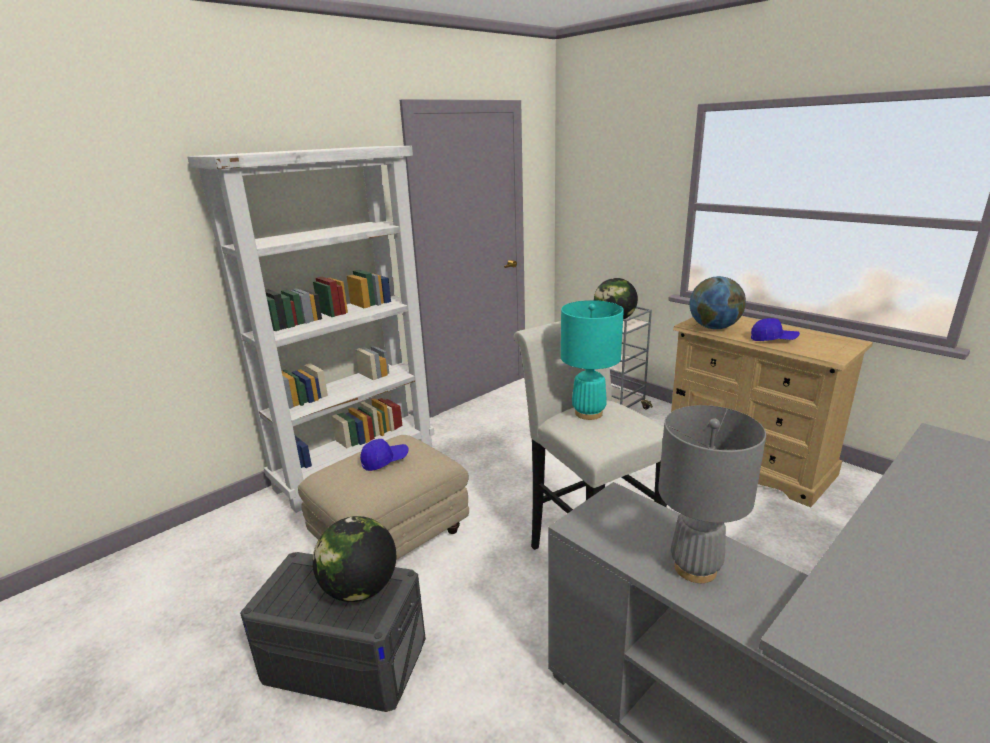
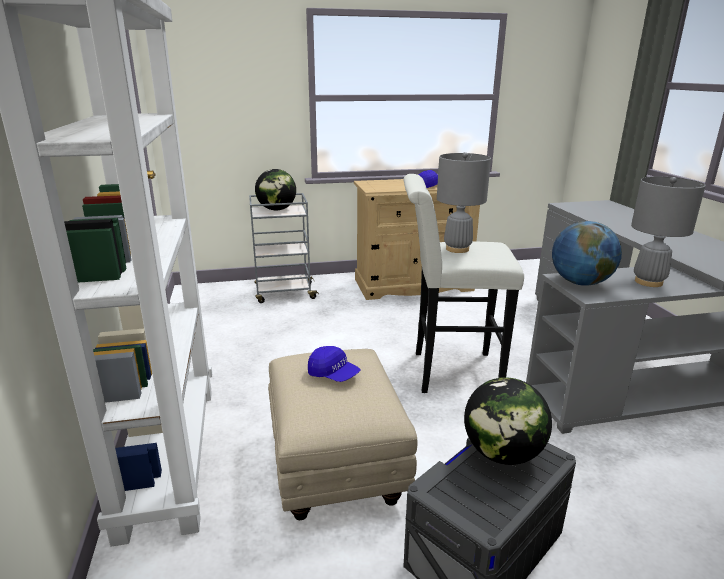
camera: 60 degrees left, 0 degrees up
blue cap [360,439,408,471] -> blue cap turned 120 degrees clockwise [308,346,360,382]
turquoise table lamp [561,300,624,420] -> grey table lamp [437,152,491,253]
globe [689,276,746,329] -> globe moved to [552,221,622,286]

